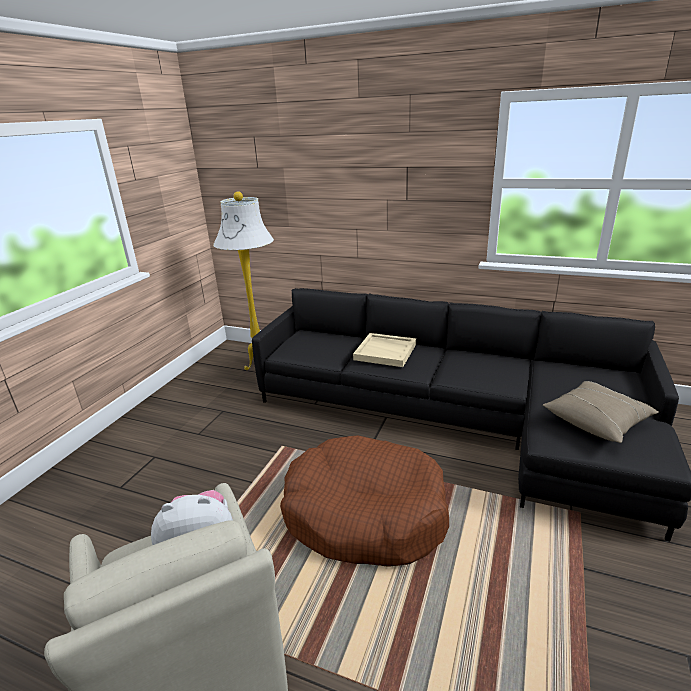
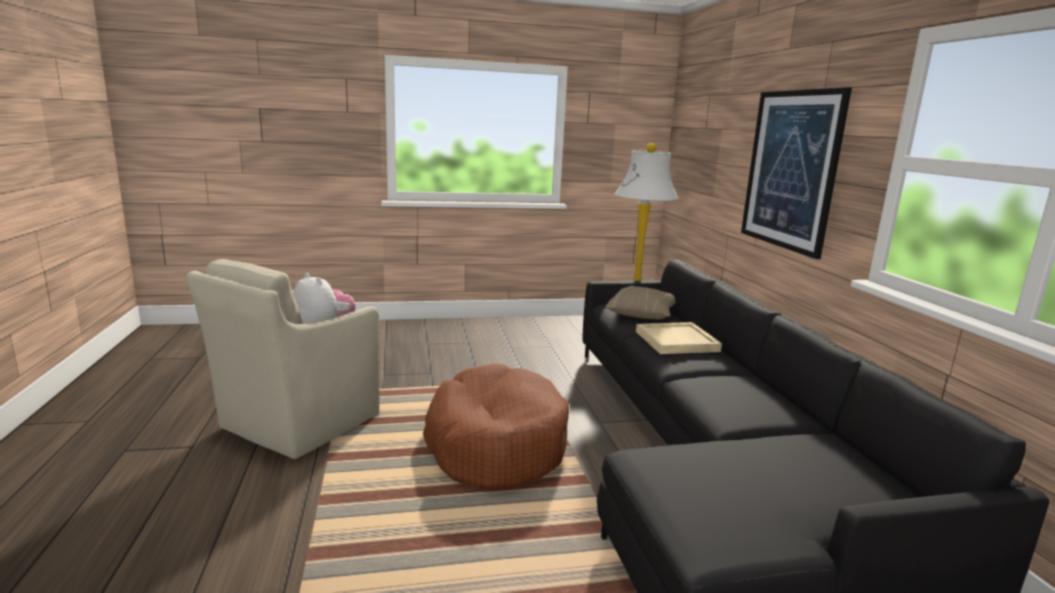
camera: 55 degrees right, 10 degrees down
beige pillow [543,381,659,443] -> beige pillow moved to [605,286,675,319]
none -> picture [741,87,852,259]

